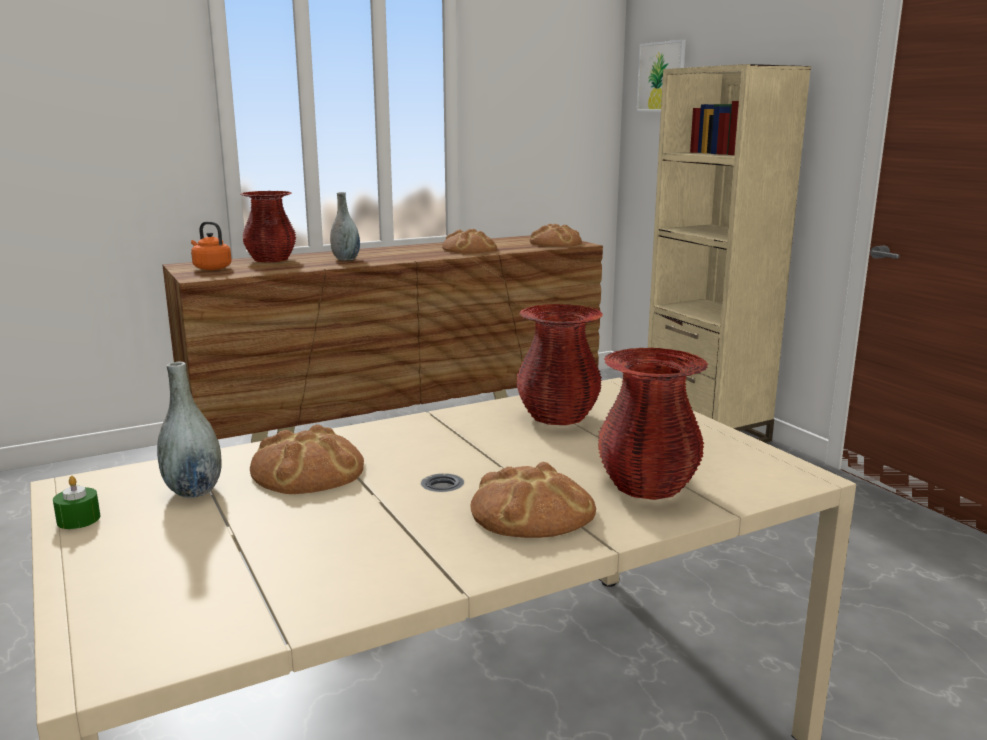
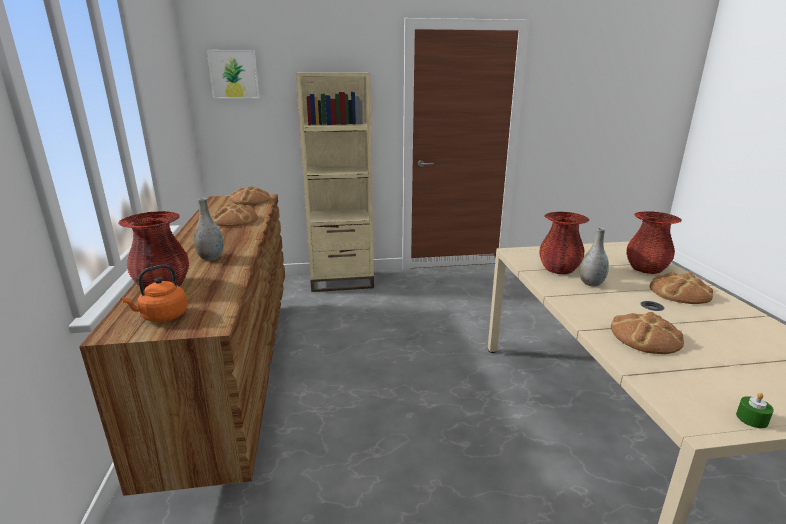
camera: 70 degrees left, 5 degrees up
grey vase [157,362,222,498] -> grey vase moved to [580,228,609,286]

